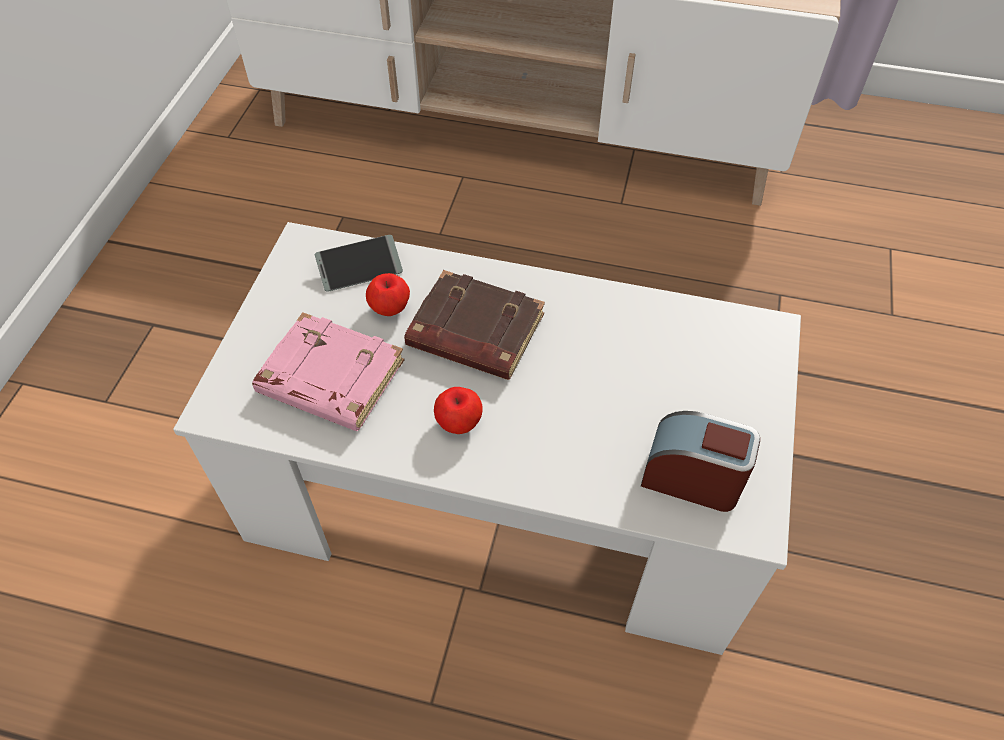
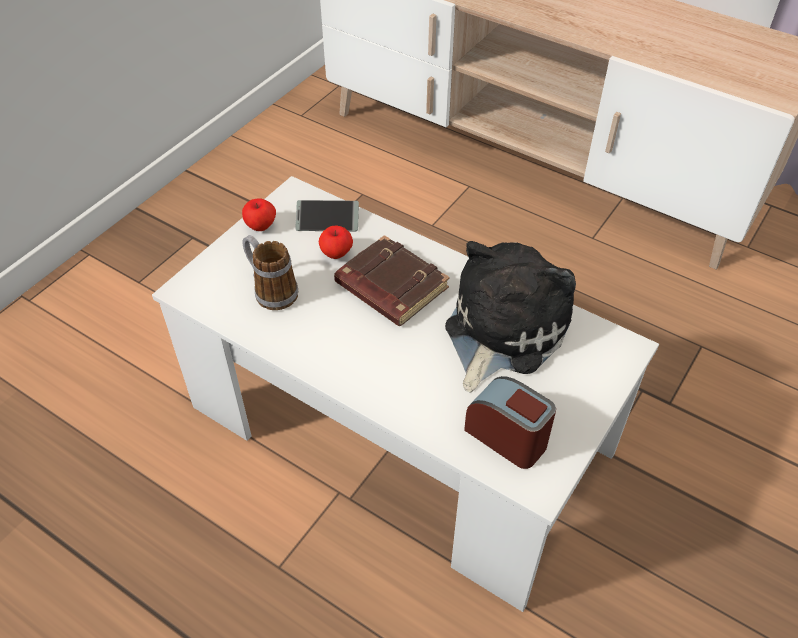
camera: 20 degrees right, 5 degrees down
pink book [252,312,405,431] -> mug [242,235,298,310]
apple [434,387,483,434] -> apple moved to [242,198,276,231]
none -> plush toy [445,241,576,393]

